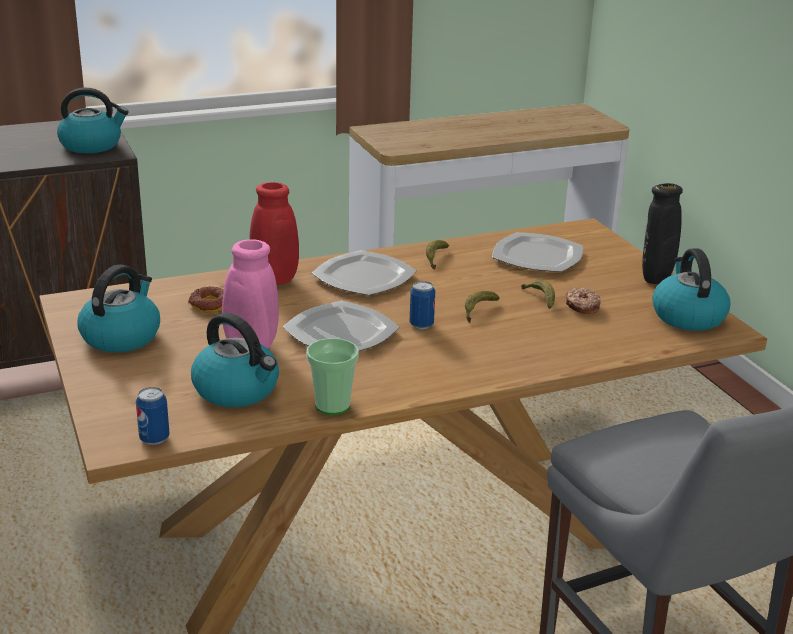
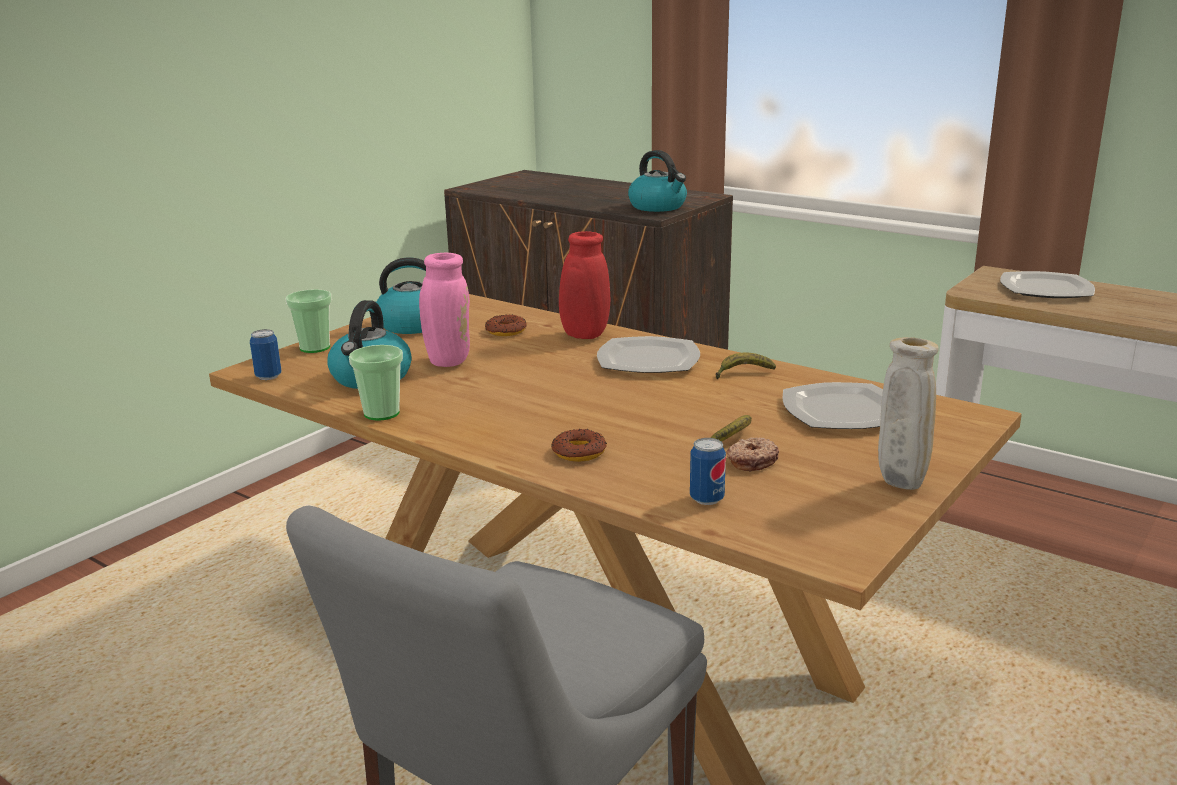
camera: 60 degrees right, 5 degrees down
plate [283,301,399,351] -> plate moved to [1000,271,1095,298]
can [409,281,435,329] -> can moved to [690,438,726,505]
banana [465,291,500,323] -> none
black vase [642,183,683,284] -> beige vase [878,337,939,490]
kettle [652,249,731,331] -> none
none -> cup [285,289,332,353]
none -> donut [551,429,607,462]

